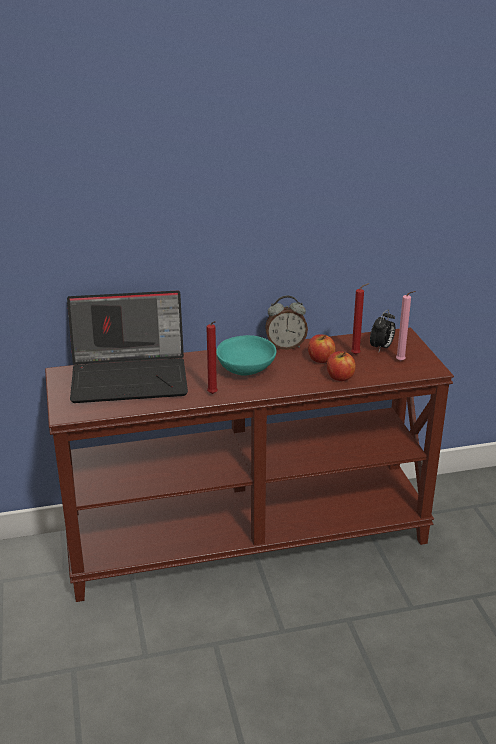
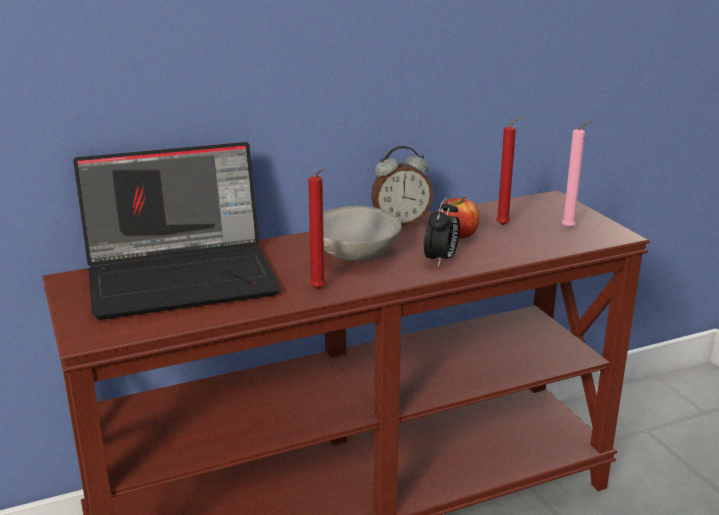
camera: 10 degrees left, 5 degrees down
turquoise bowl [216,335,277,376] -> grey bowl [323,206,402,261]
apple [327,351,356,381] -> none
alarm clock [370,309,395,351] -> alarm clock moved to [424,197,460,267]

